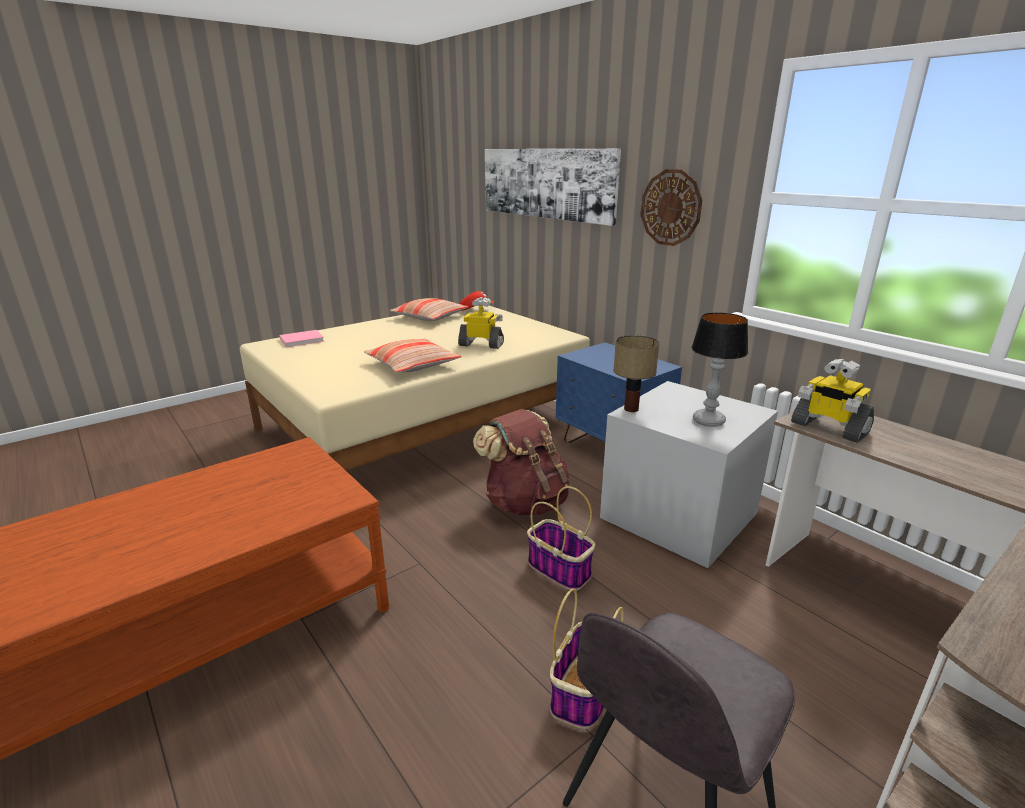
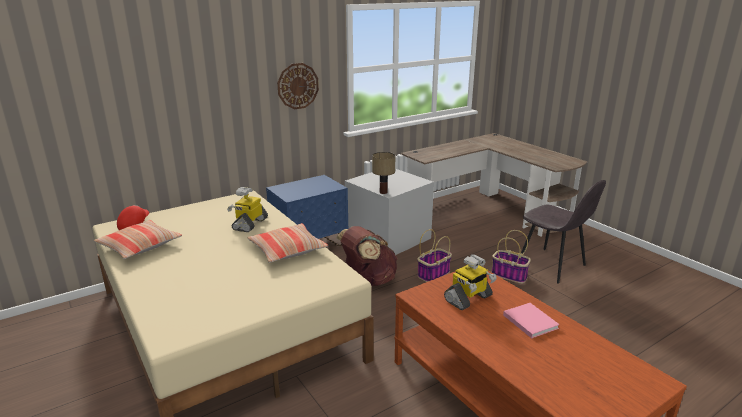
camera: 85 degrees left, 0 degrees up
pink book [279,330,324,347] -> pink book moved to [503,303,560,338]
picture [485,149,621,226] -> none
table lamp [691,313,748,427] -> none
toy robot [791,359,874,443] -> toy robot moved to [444,255,497,310]

